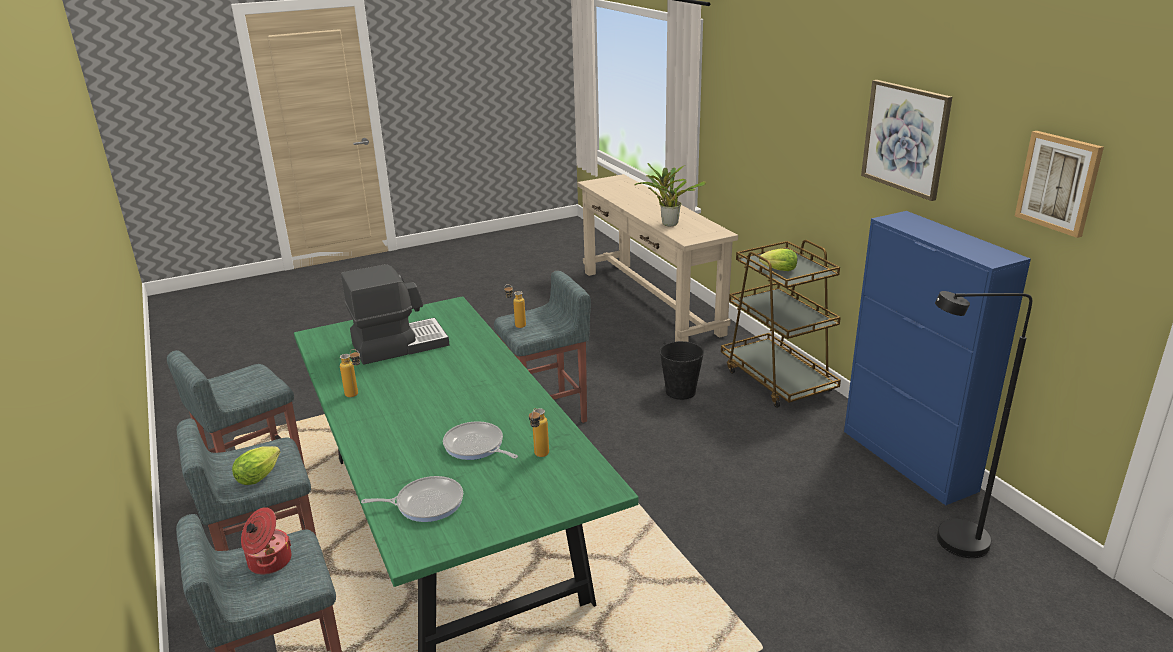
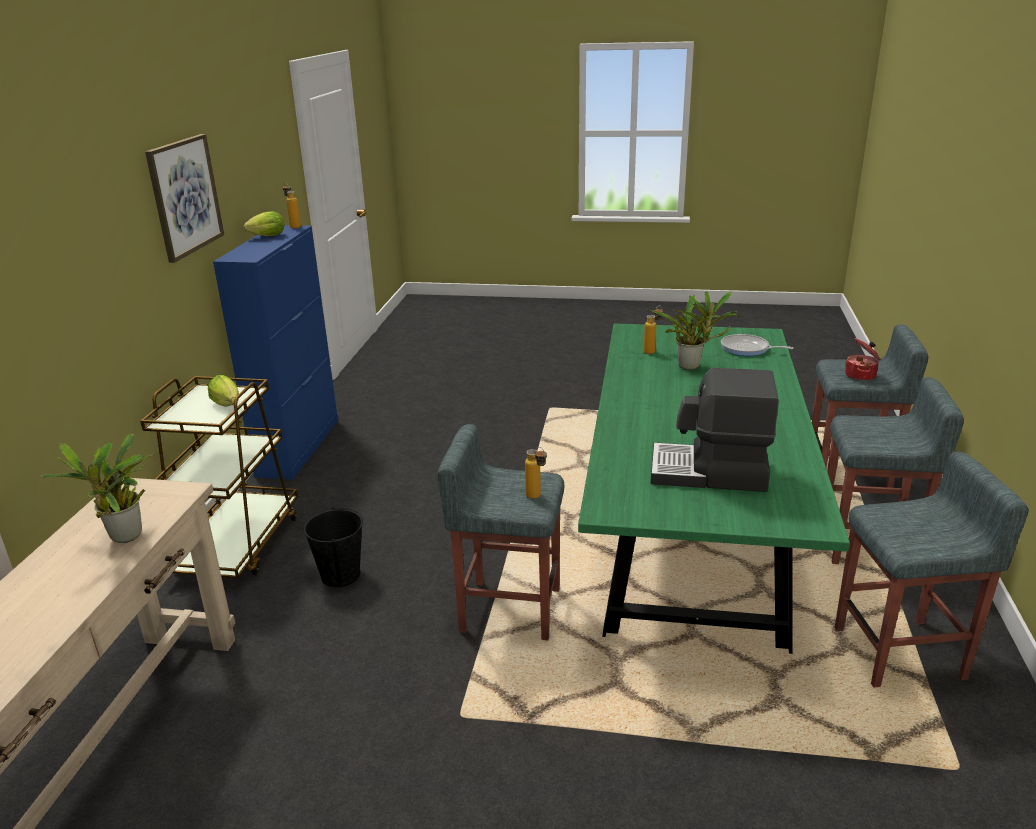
camera: 145 degrees left, 0 degrees up
lettuce [232,446,280,485] -> lettuce moved to [243,211,284,236]
bottle [340,349,360,397] -> bottle moved to [283,182,301,229]
frying pan [443,421,518,460] -> potted plant [649,291,741,370]
black floor lamp [935,291,1032,558] -> none
picture [1015,131,1104,238] -> none

